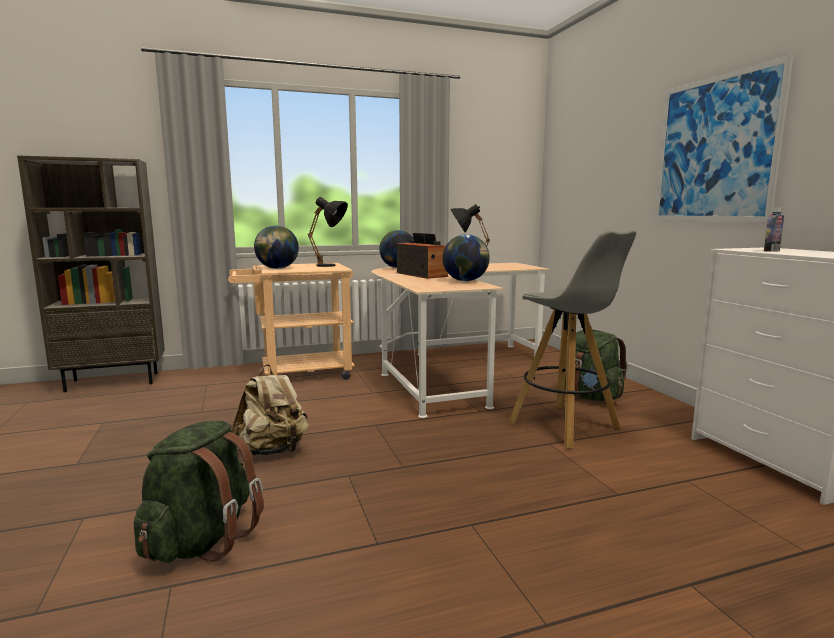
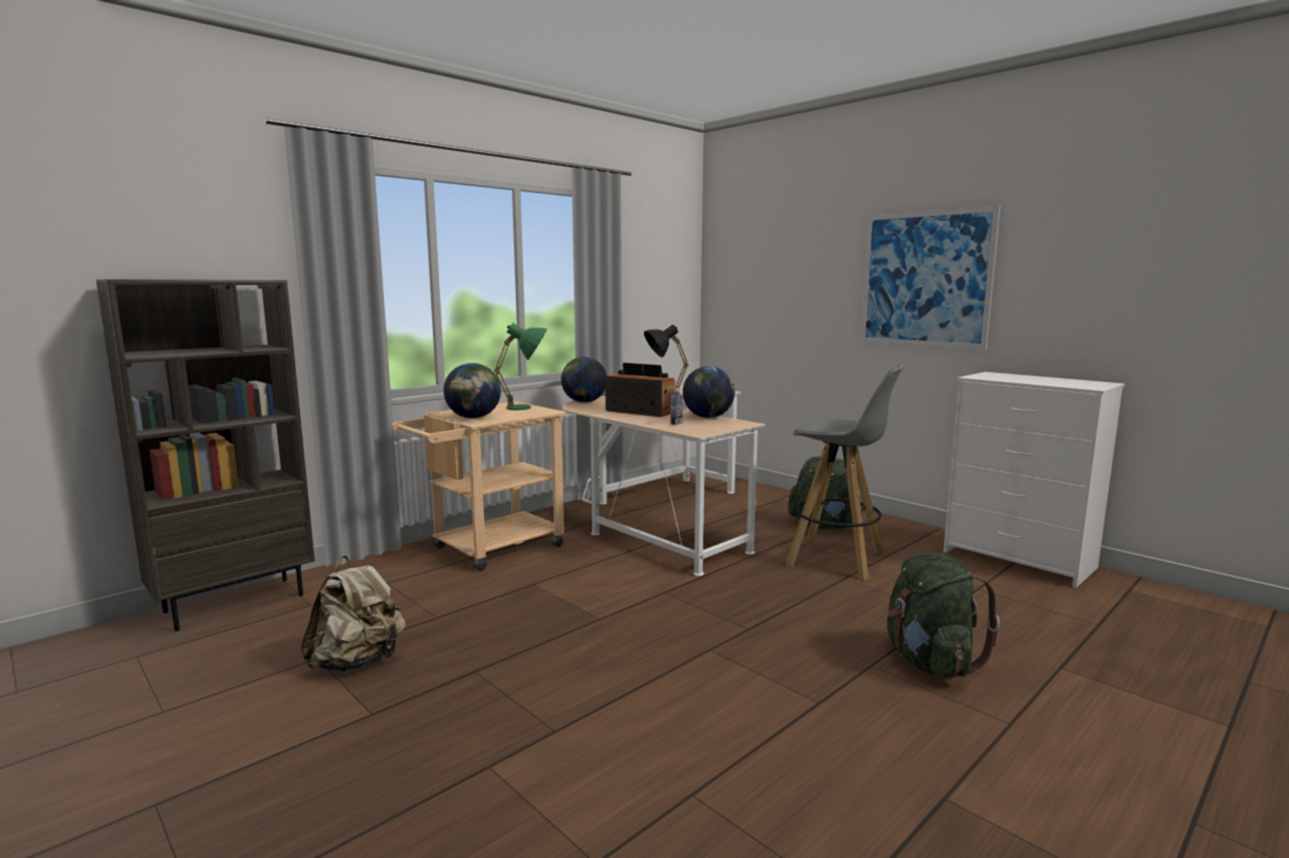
camera: 25 degrees left, 0 degrees up
green backpack [134,421,264,563] -> green backpack moved to [887,552,1000,678]
beige backpack [232,364,309,455] -> beige backpack moved to [301,556,405,671]
black table lamp [308,197,348,267] -> green table lamp [494,323,547,410]
bottle [764,207,784,252] -> bottle moved to [671,388,683,425]

